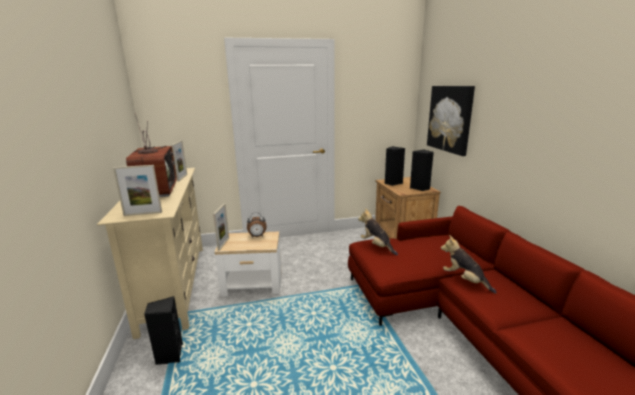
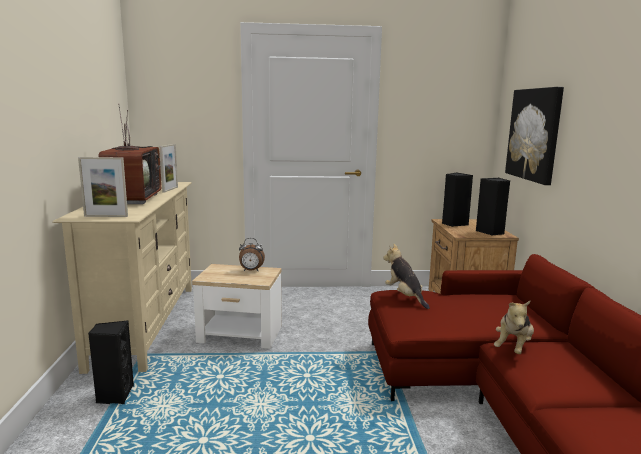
camera: 10 degrees right, 5 degrees down
picture frame [213,204,229,251] -> none
plush toy [441,235,497,293] -> plush toy turned 120 degrees counterclockwise [494,301,534,354]

